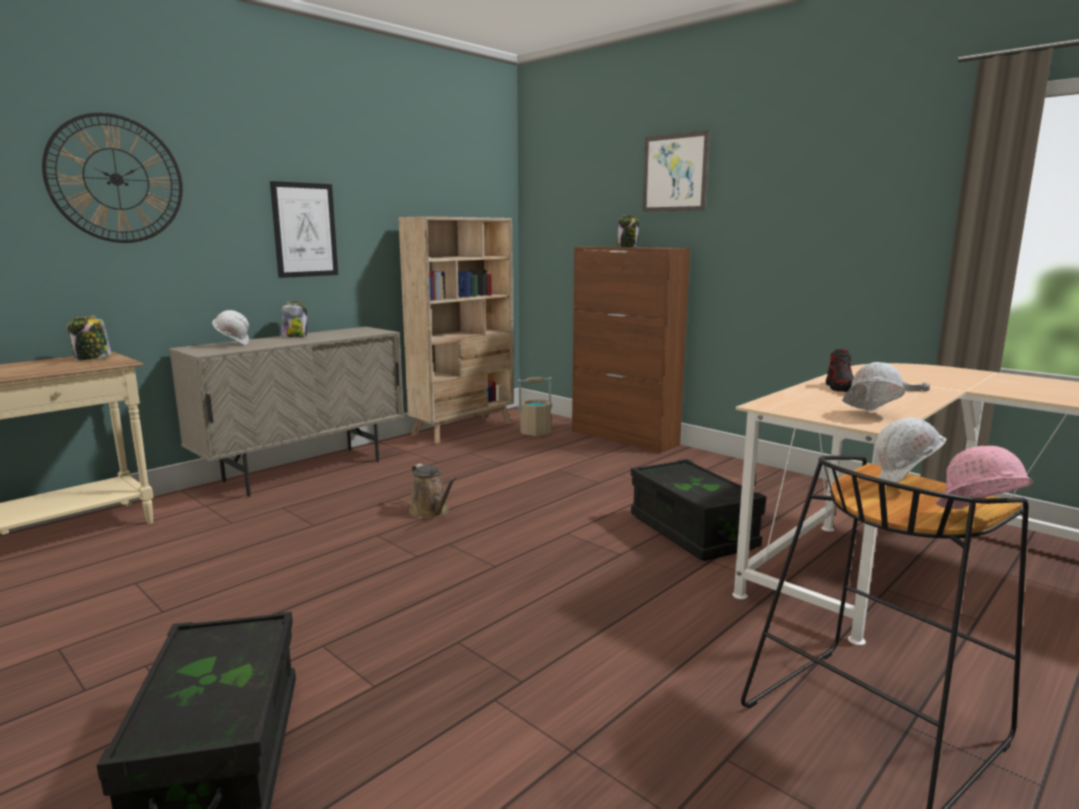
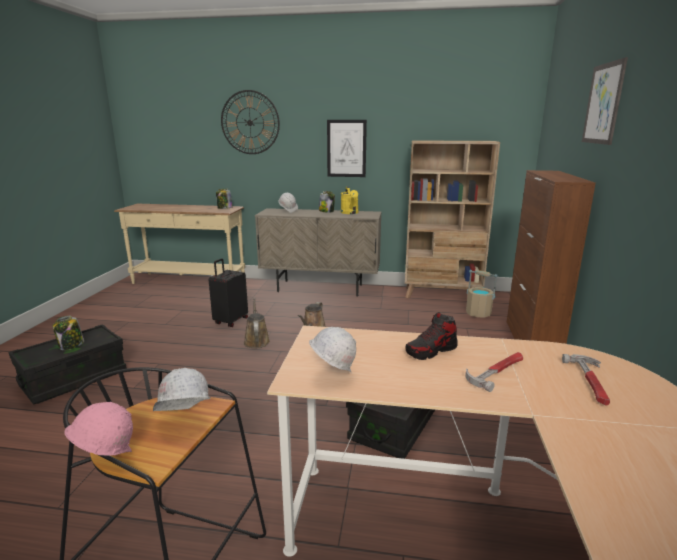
camera: 55 degrees right, 5 degrees up
jar [617,215,639,247] -> jar moved to [52,316,84,350]
none -> black suitcase [209,258,248,327]
none -> brown watering can [243,298,270,348]
none -> yellow watering can [341,186,358,214]
none -> hammer [562,354,610,405]

